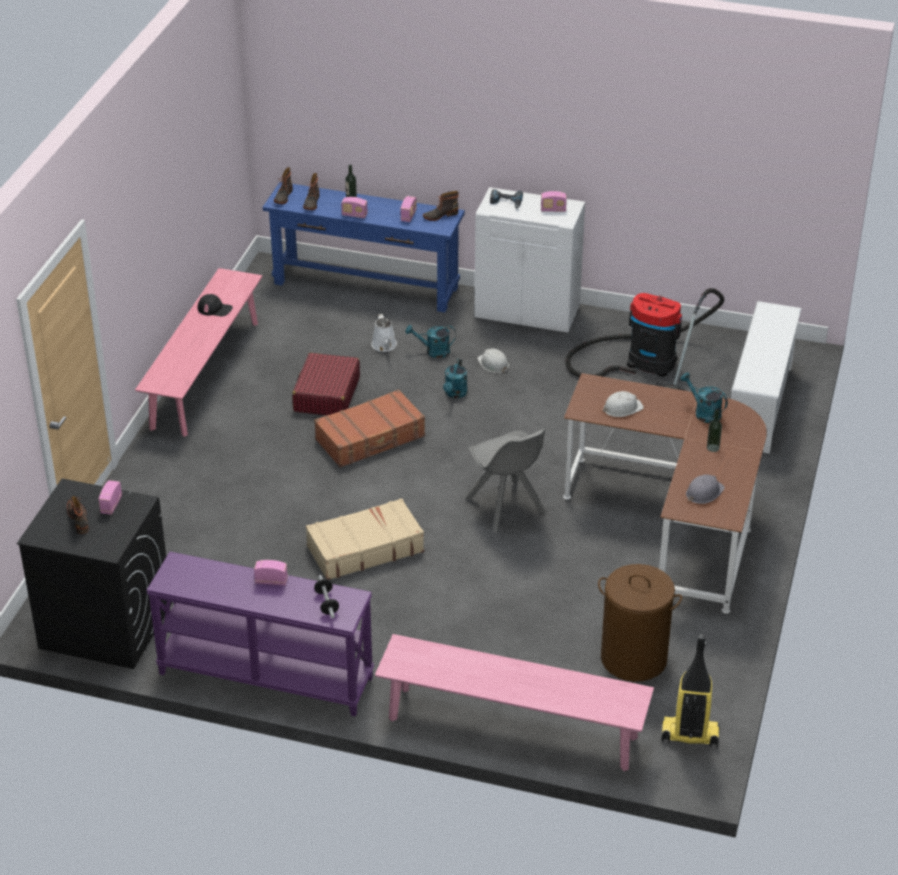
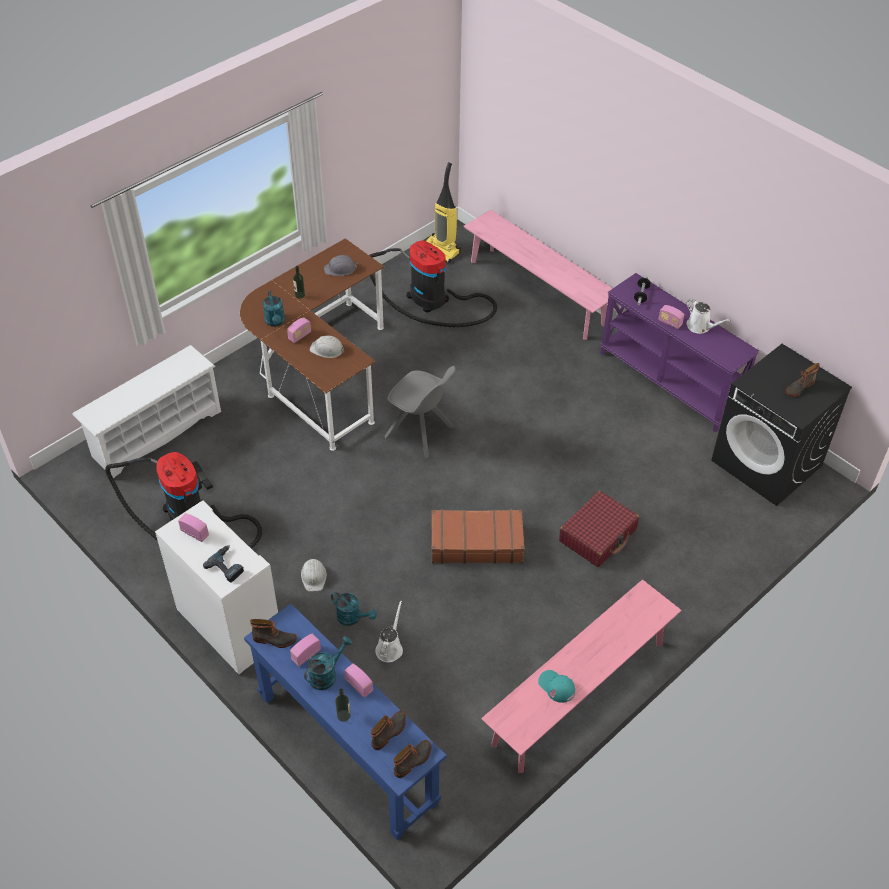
camera: 150 degrees left, 10 degrees up
boot [67,496,89,534] -> boot turned 45 degrees clockwise [786,363,820,397]
radio [99,480,122,515] -> radio moved to [287,317,311,343]
black cap [198,294,233,316] -> turquoise cap [538,670,575,703]
red suitcase [292,353,360,415] -> red suitcase moved to [559,491,639,567]
beige suitcase [306,498,424,580] -> none
turquoise watering can [443,359,468,398] -> turquoise watering can moved to [304,636,353,690]
grey chair [465,429,547,533] -> grey chair turned 120 degrees clockwise [385,366,456,458]
brown laundry basket [598,564,682,682] -> vacuum cleaner [369,240,497,327]
none -> white watering can [686,299,731,334]

